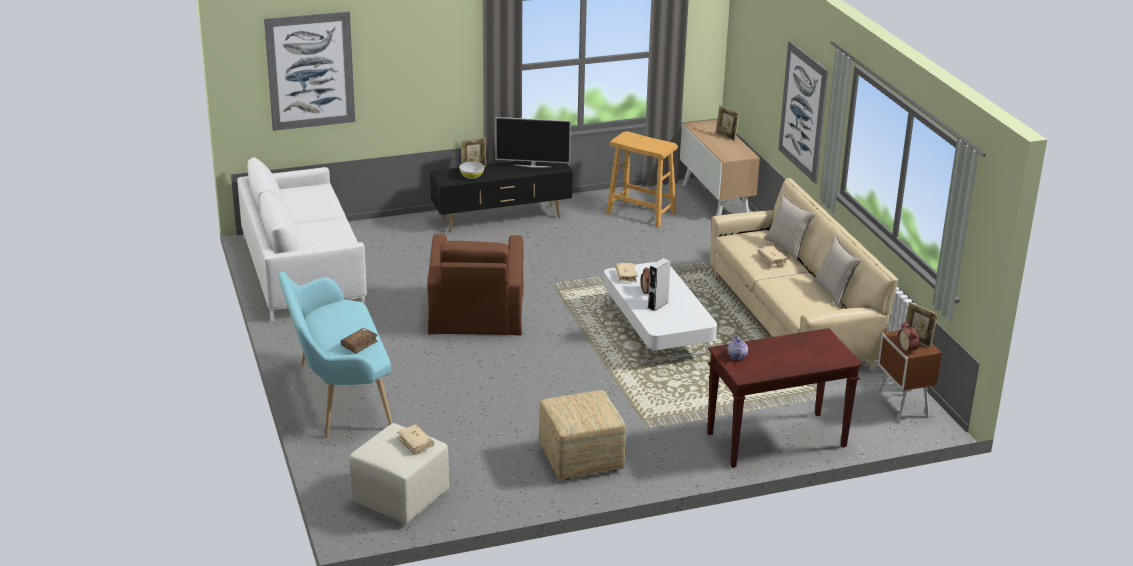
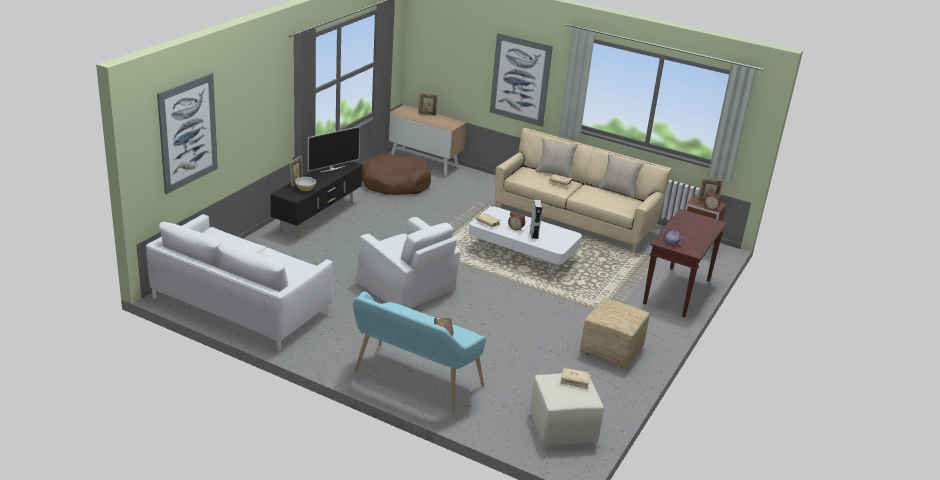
camera: 45 degrees left, 0 degrees up
brown armchair [427,234,524,336] -> white armchair [356,217,461,308]
beige stool [606,131,678,227] -> brown dog bed [362,154,431,195]

